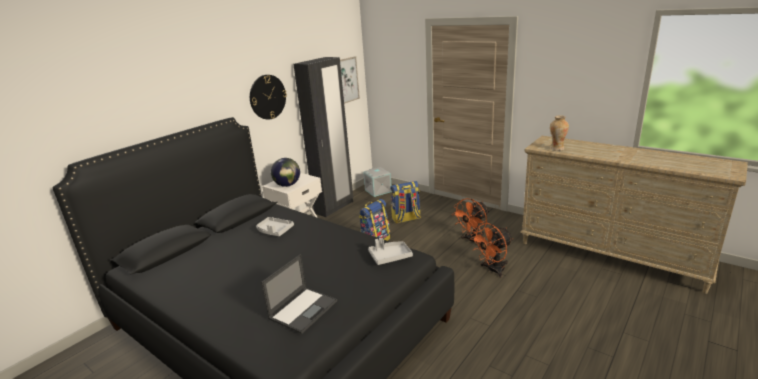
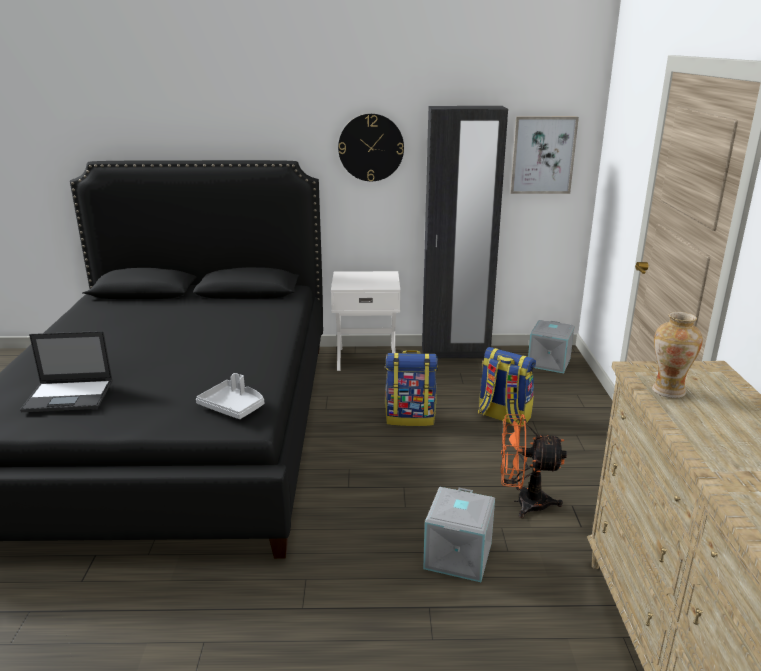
camera: 50 degrees right, 0 degrees up
grey tray [256,217,294,236] -> none
globe [271,158,300,187] -> none
orange fan [470,223,513,278] -> grey storage box [423,487,495,582]

